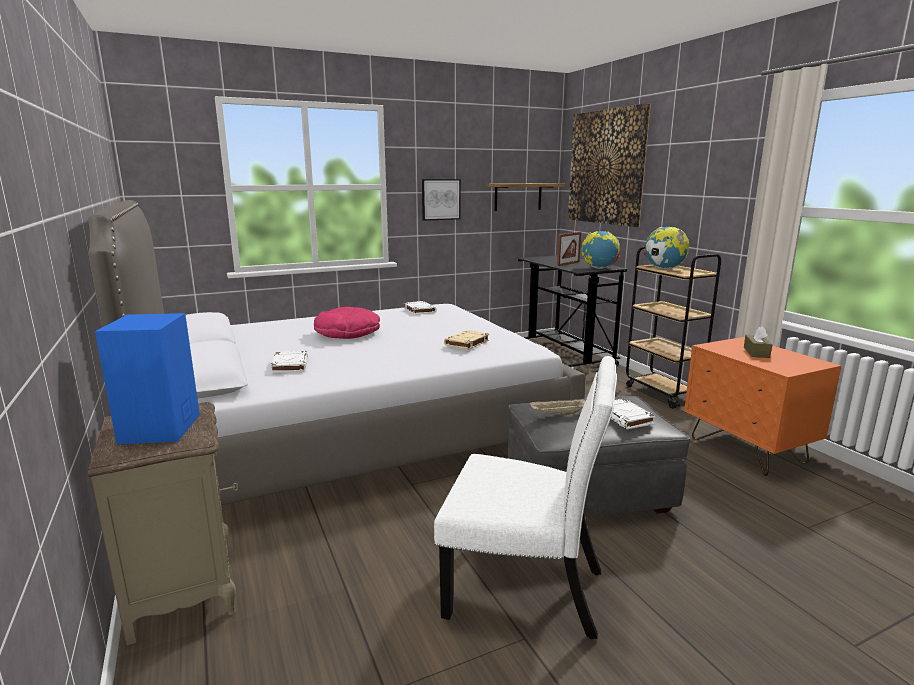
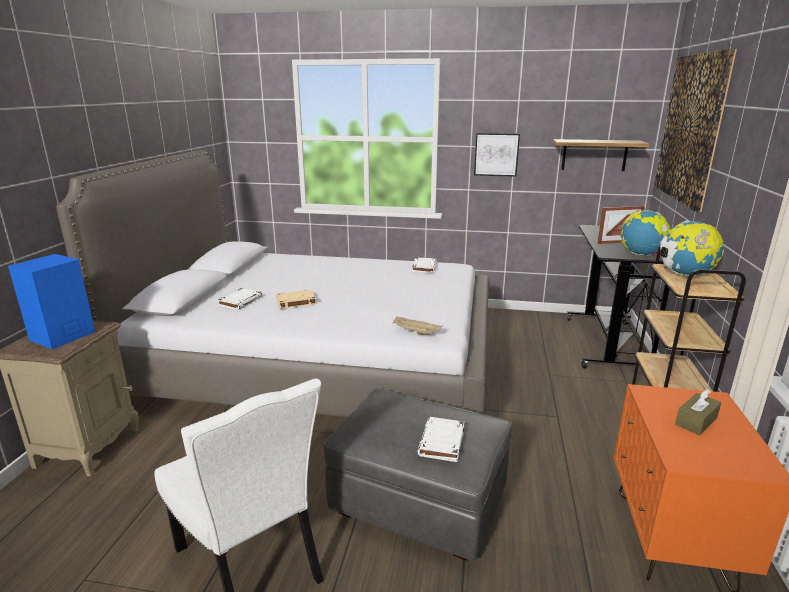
camera: 35 degrees right, 5 degrees up
pink pillow [314,307,380,339] -> none
beige book [444,330,489,350] -> beige book moved to [276,290,317,309]
beige tray [530,398,586,415] -> beige tray moved to [392,316,443,335]

